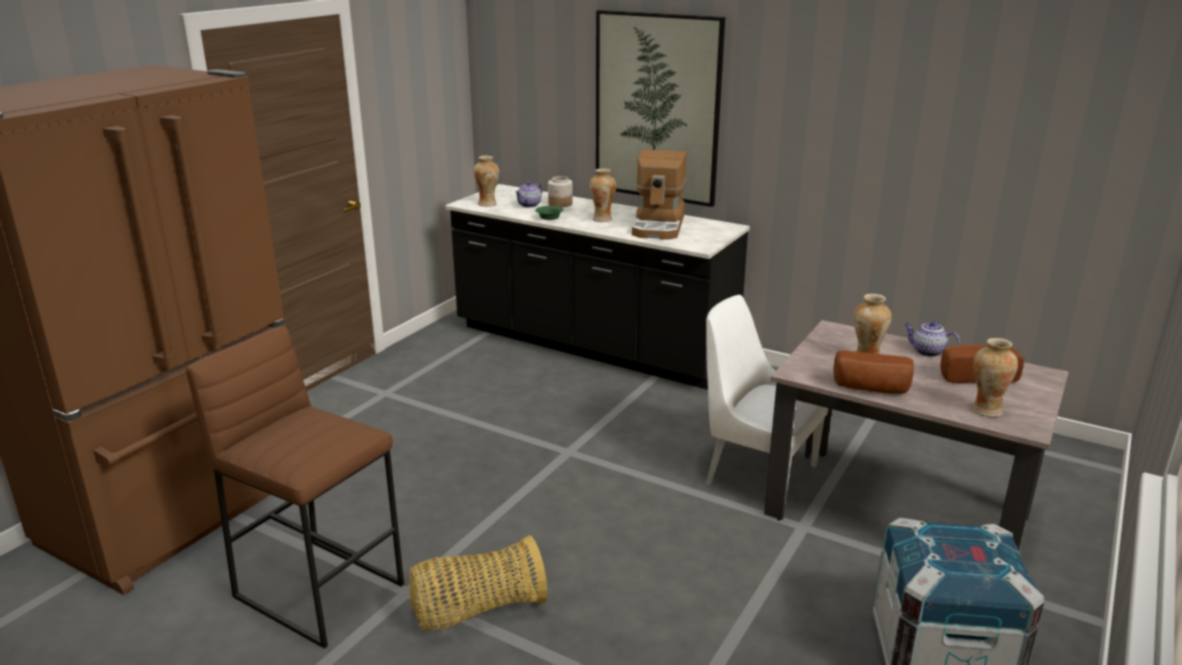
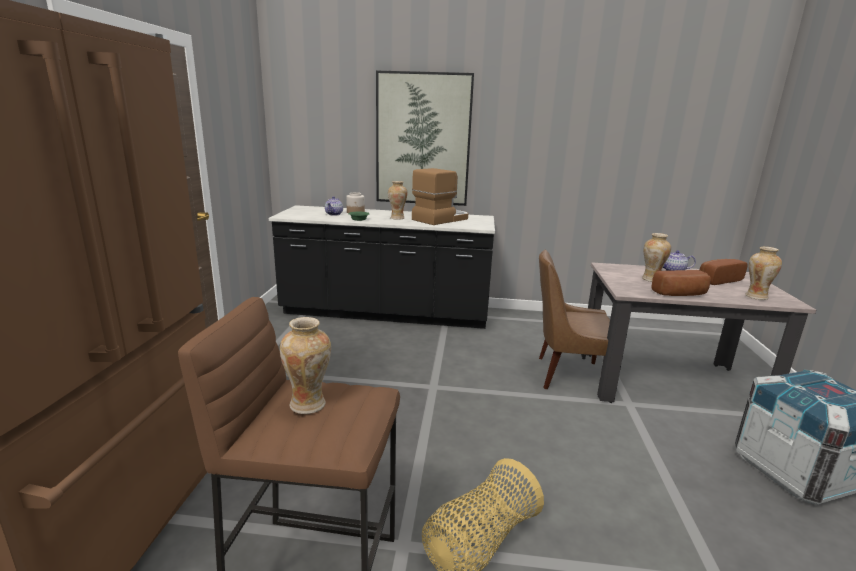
camera: 25 degrees left, 5 degrees down
vase [473,156,499,207] -> vase moved to [280,317,331,414]
coffee machine [632,149,687,240] -> coffee machine turned 120 degrees counterclockwise [412,168,468,225]
white chair [706,295,828,501] -> brown chair [539,249,610,389]

